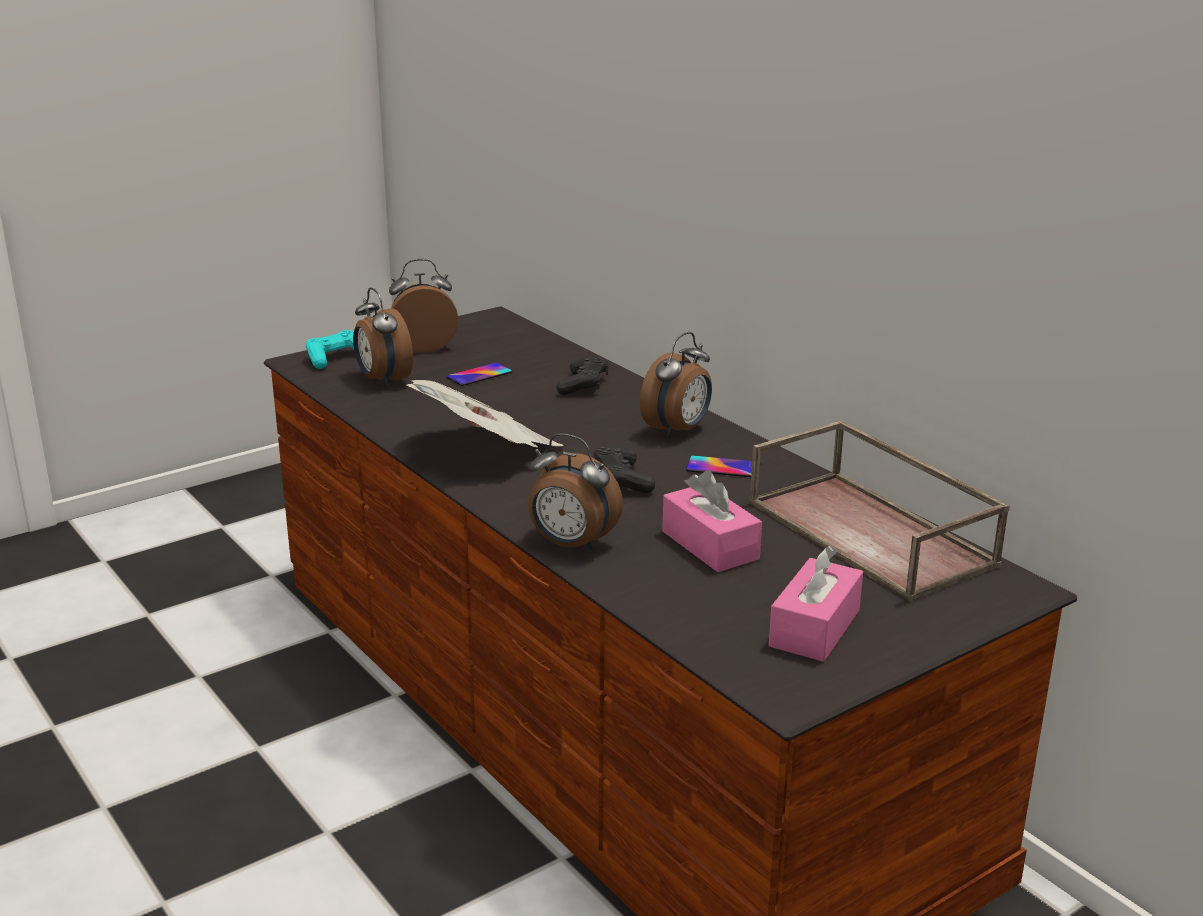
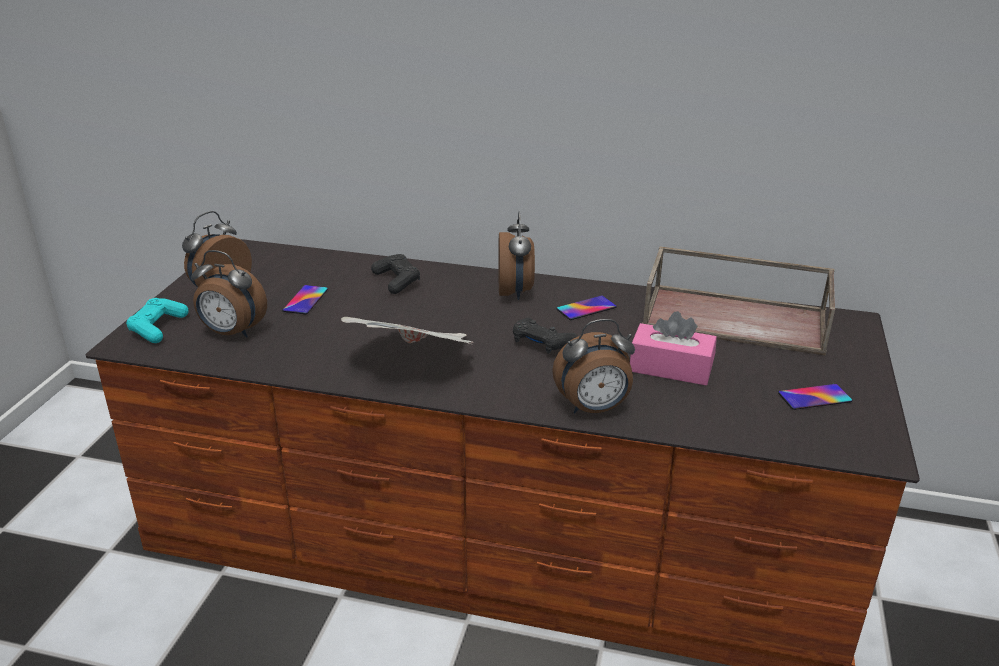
camera: 40 degrees left, 5 degrees up
pink tissue box [769,545,863,662] -> phone [778,384,853,410]

